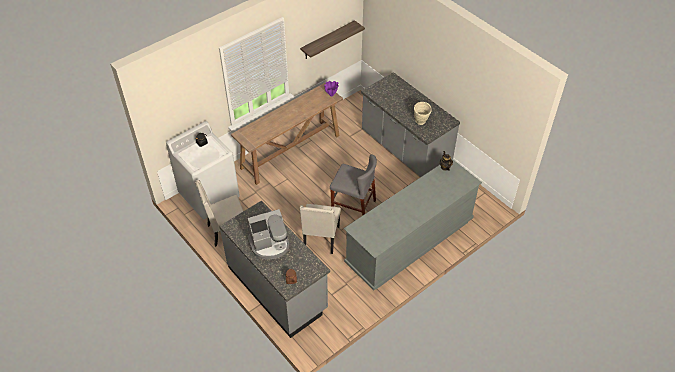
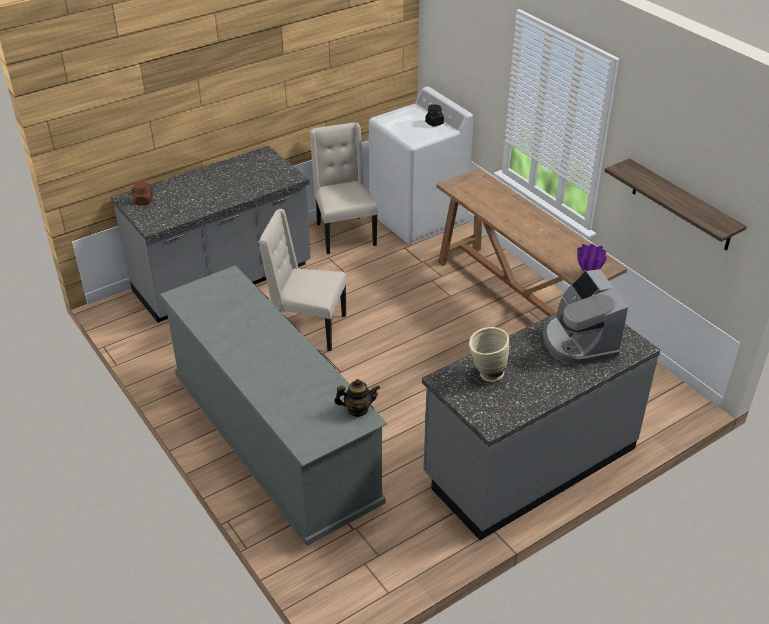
camera: 95 degrees right, 10 degrees down
coffee machine [247,209,289,259] -> coffee machine moved to [542,269,628,365]
grey chair [330,155,377,216] -> none

